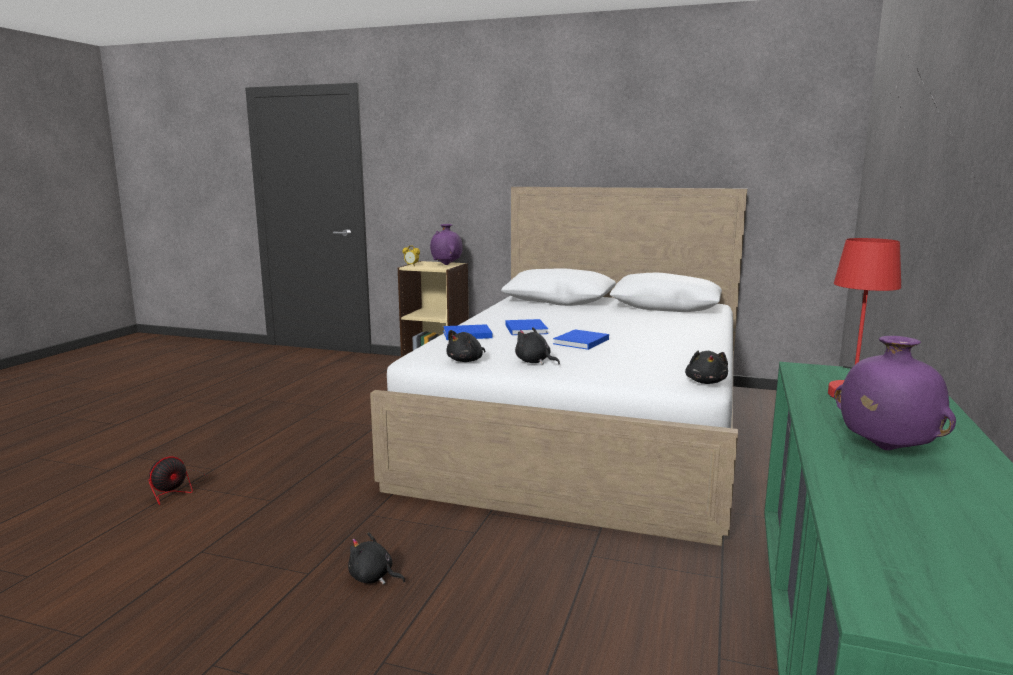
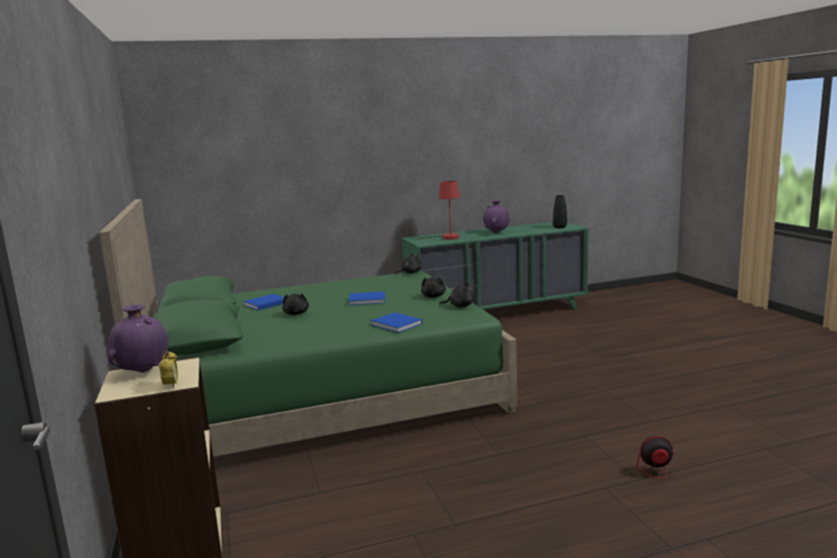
camera: 125 degrees left, 0 degrees up
black plush toy [348,532,406,585] -> black plush toy moved to [282,294,309,315]
white bed [370,187,747,546] -> green bed [99,199,517,457]
blue book [505,319,548,335] -> blue book moved to [243,294,284,310]
none -> black vase [553,195,567,228]

